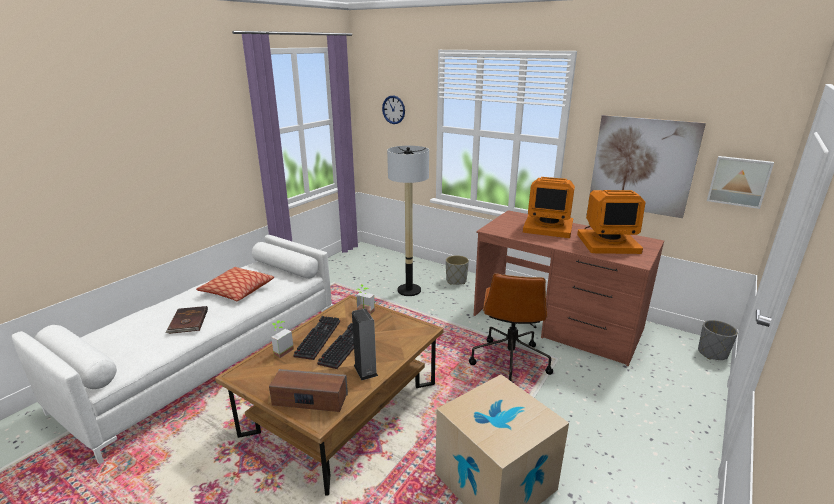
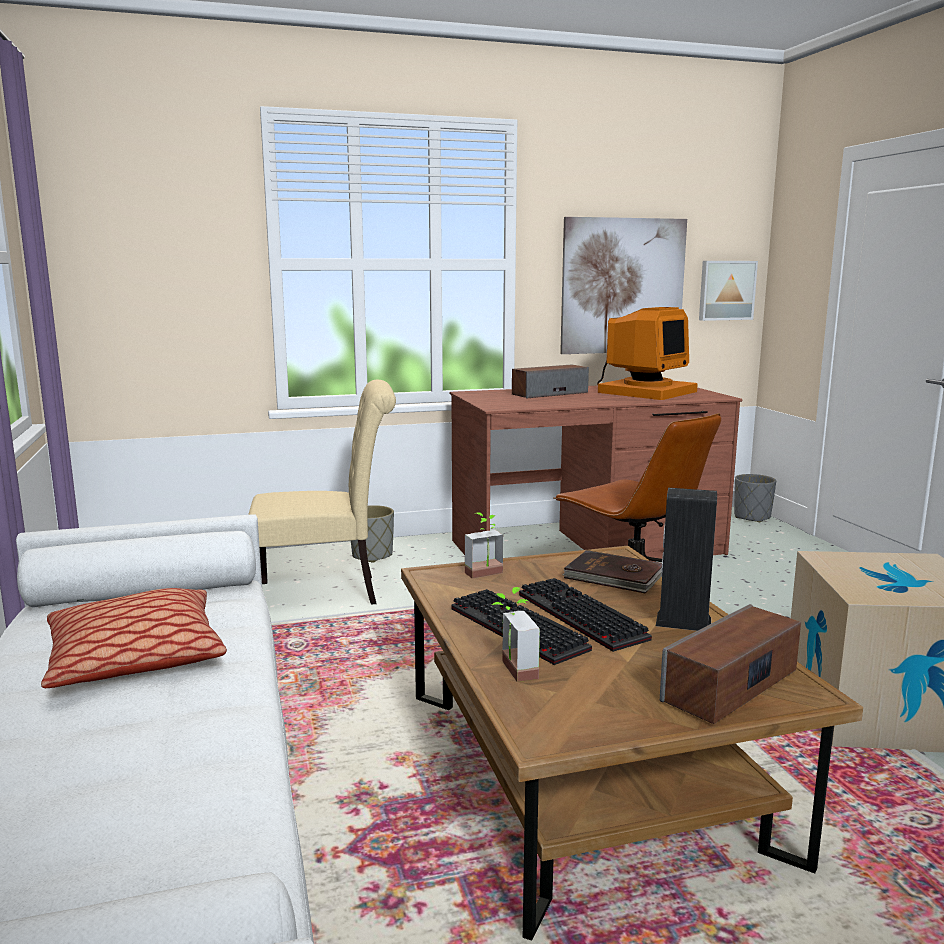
camera: 50 degrees left, 10 degrees down
brown book [165,306,208,334] -> brown book moved to [563,550,662,593]
wall clock [382,95,405,124] -> none
floor lamp [387,146,429,296] -> beige chair [248,380,396,604]
monitor [523,177,575,238] -> speaker [512,365,589,398]

